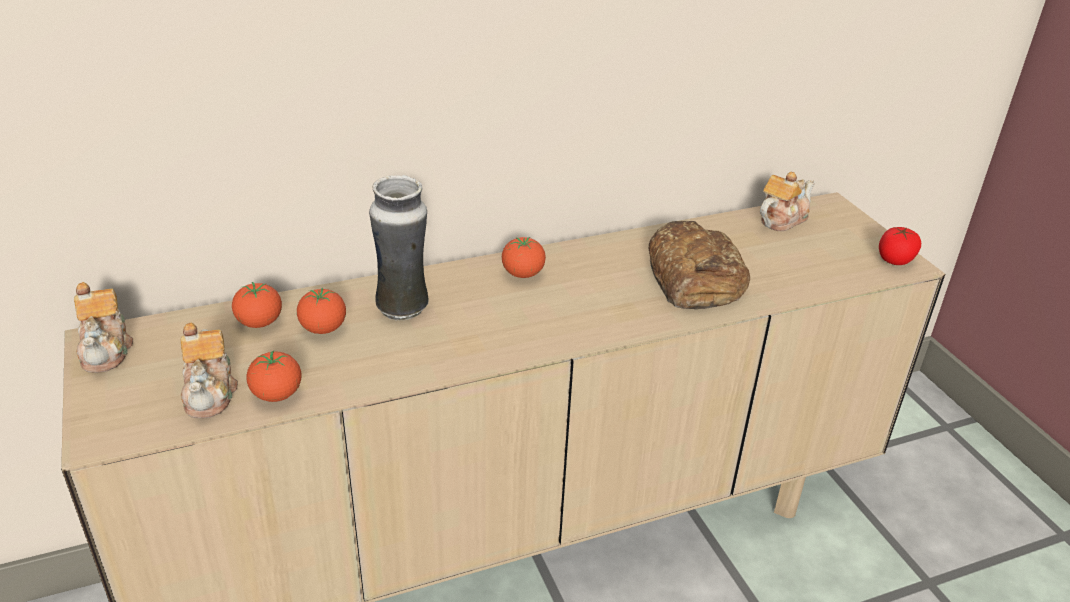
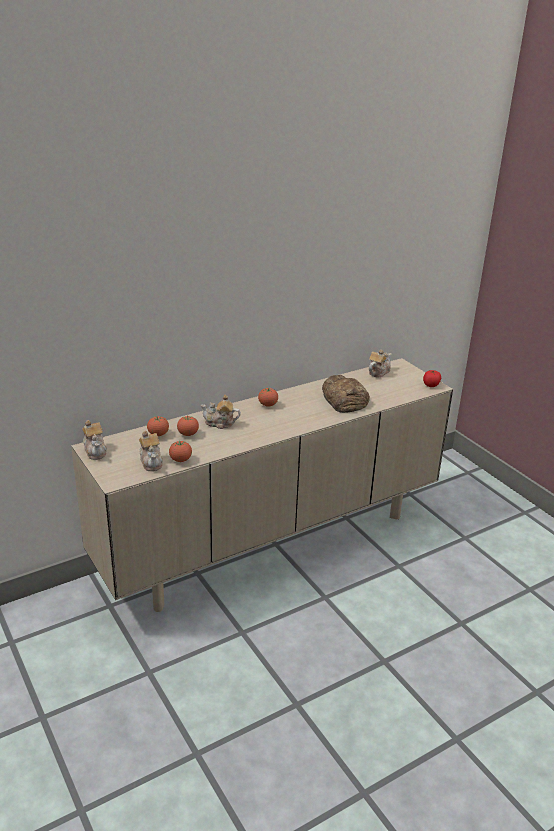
camera: 10 degrees left, 5 degrees down
vase [369,175,428,320] -> teapot [201,394,241,429]

